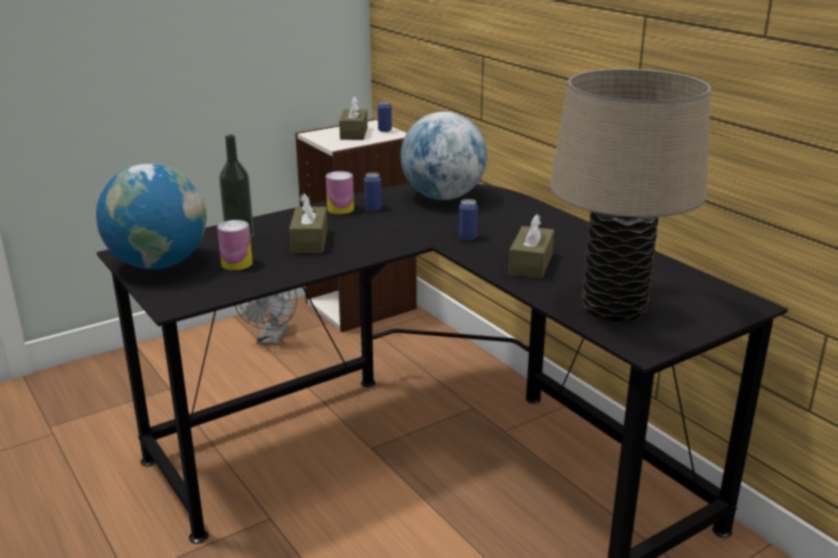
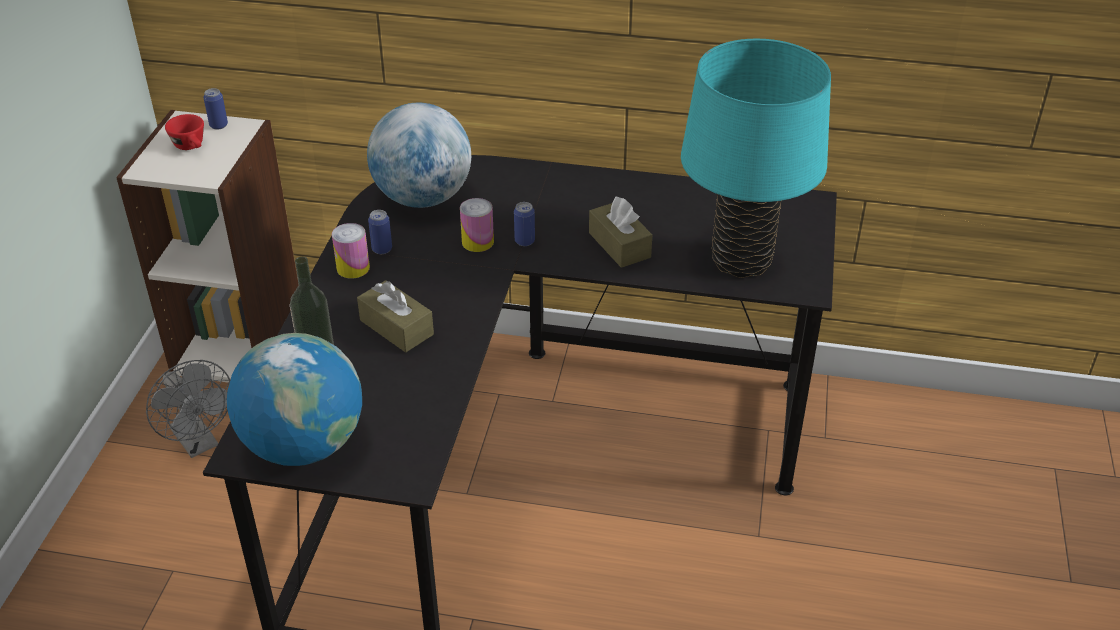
camera: 45 degrees left, 15 degrees up
can [217,220,253,270] -> can moved to [460,198,494,252]
brown tissue box [339,96,368,140] -> red cup [165,114,204,150]
beige table lamp [550,69,711,323] -> turquoise table lamp [681,39,831,278]

